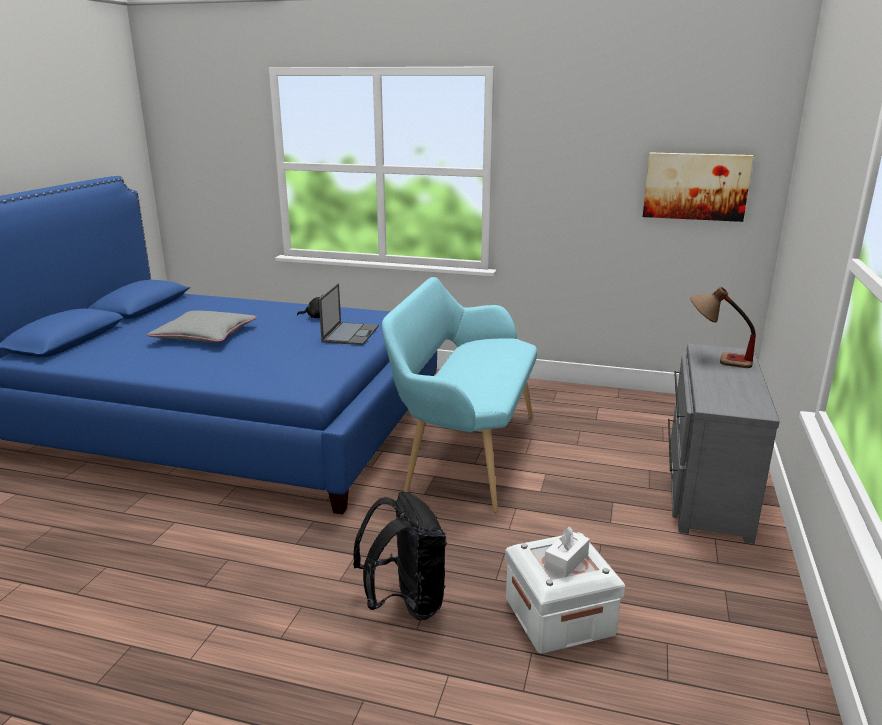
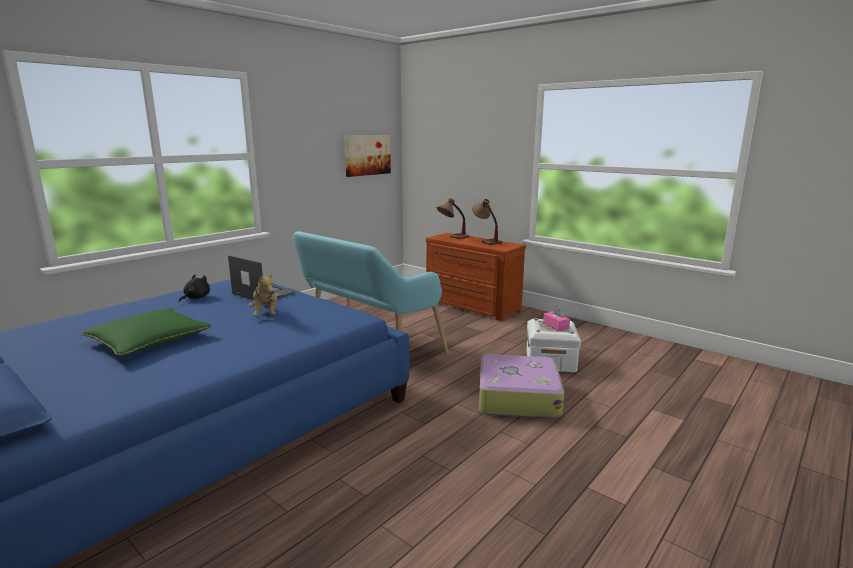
camera: 65 degrees left, 5 degrees down
grey pillow [147,311,257,342] -> green pillow [81,308,212,356]
black backpack [353,492,447,620] -> suitcase [479,354,564,419]
white tissue box [544,527,590,578] -> pink tissue box [543,306,570,331]
grey dresser [668,344,780,544] -> brown dresser [426,233,526,321]
none -> plush toy [248,272,277,316]
none -> table lamp [472,199,503,245]

